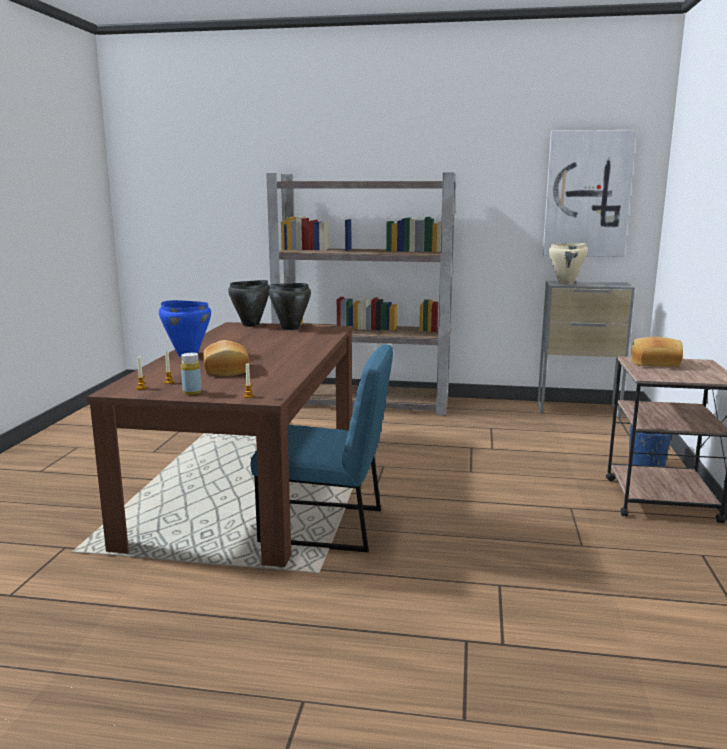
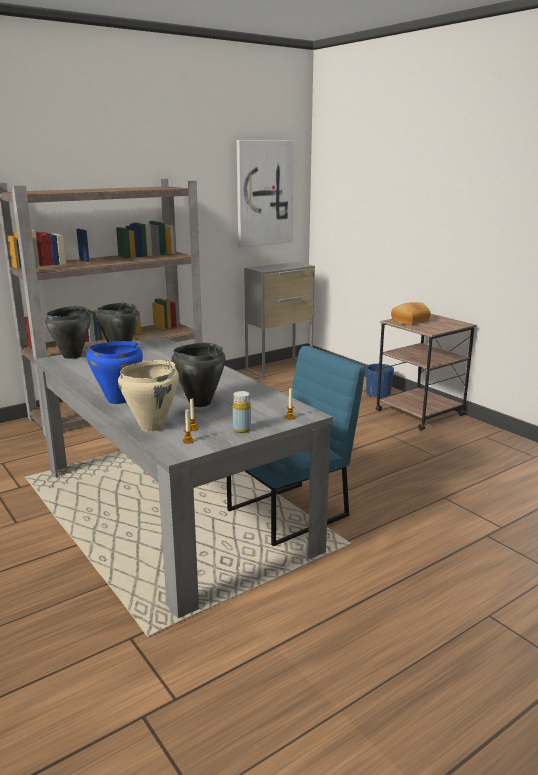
camera: 45 degrees left, 5 degrees up
brown dining table [87,322,353,567] -> grey dining table [34,337,333,618]
bread [203,340,249,376] -> black cooking pot [171,343,226,407]
beige cooking pot [549,243,588,284] -> beige cooking pot moved to [118,360,179,432]

